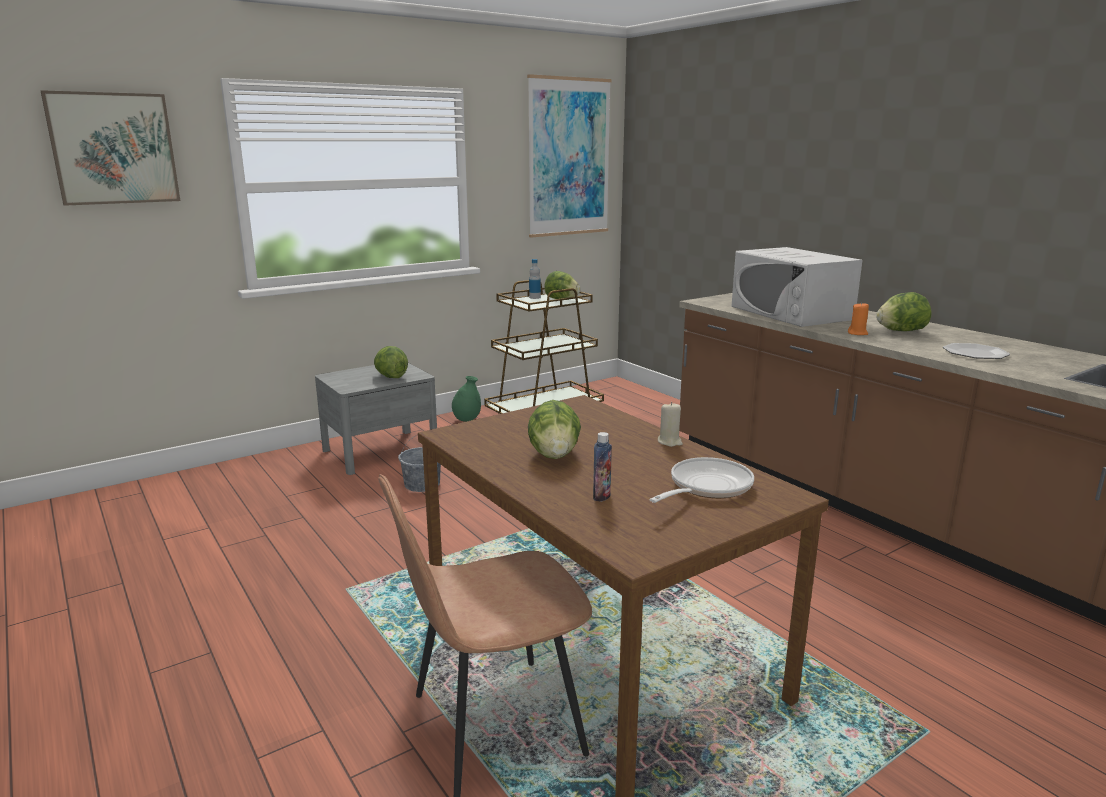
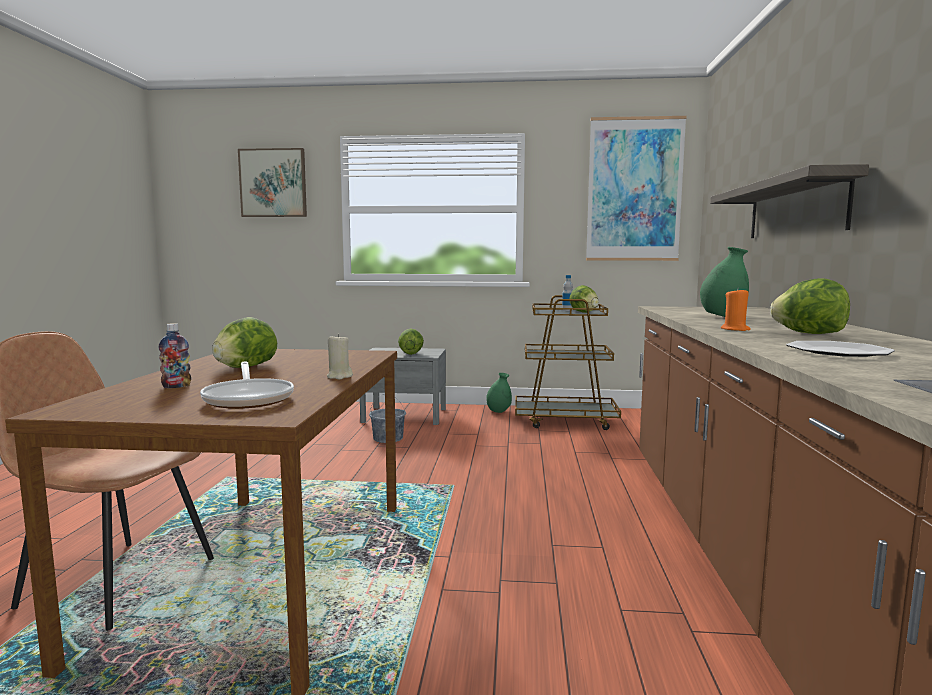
camera: 40 degrees right, 10 degrees down
frying pan [650,457,754,503] -> frying pan turned 75 degrees clockwise [200,362,294,409]
white microwave [731,247,863,327] -> green vase [700,247,749,317]
none -> shelf [710,164,869,238]

